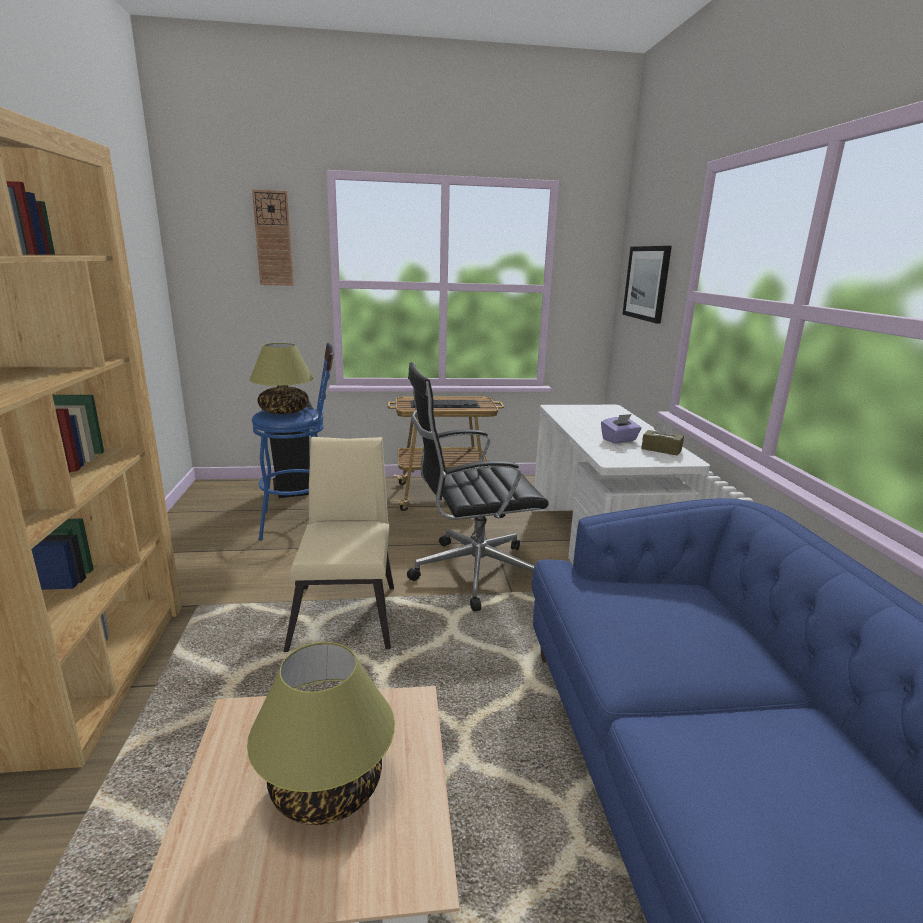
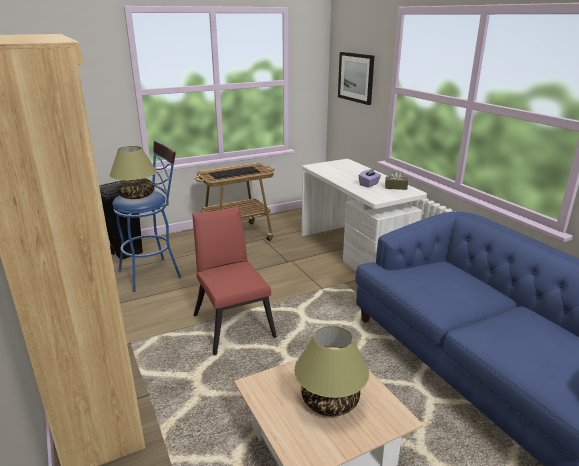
camera: 20 degrees left, 5 degrees up
wall clock [252,190,294,286] -> none
beige chair [283,437,394,652] -> red chair [192,206,277,355]
black office chair [407,362,549,611] -> none

